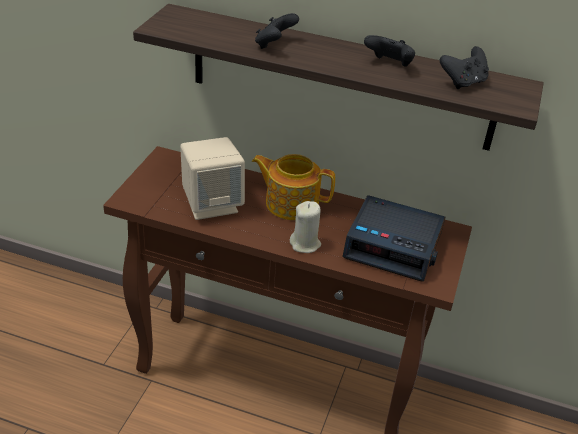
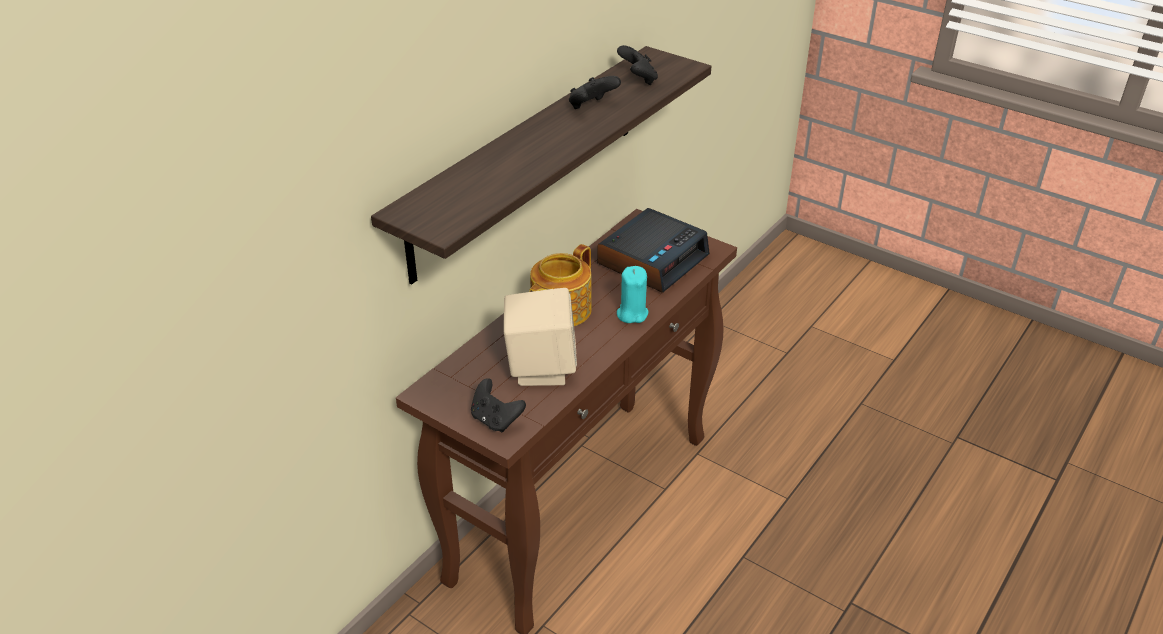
camera: 70 degrees left, 0 degrees up
black game controller [255,13,299,49] -> black game controller moved to [471,378,526,432]
beige candle [290,201,321,253] -> turquoise candle [617,266,648,323]

